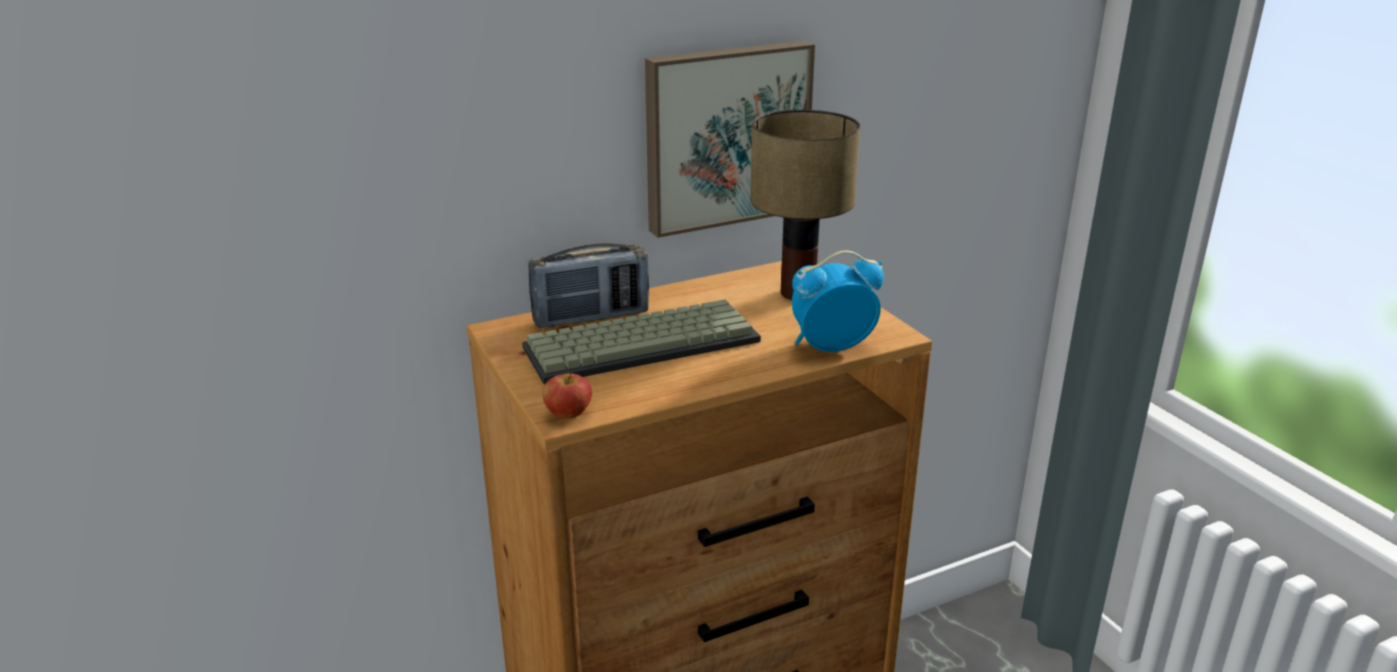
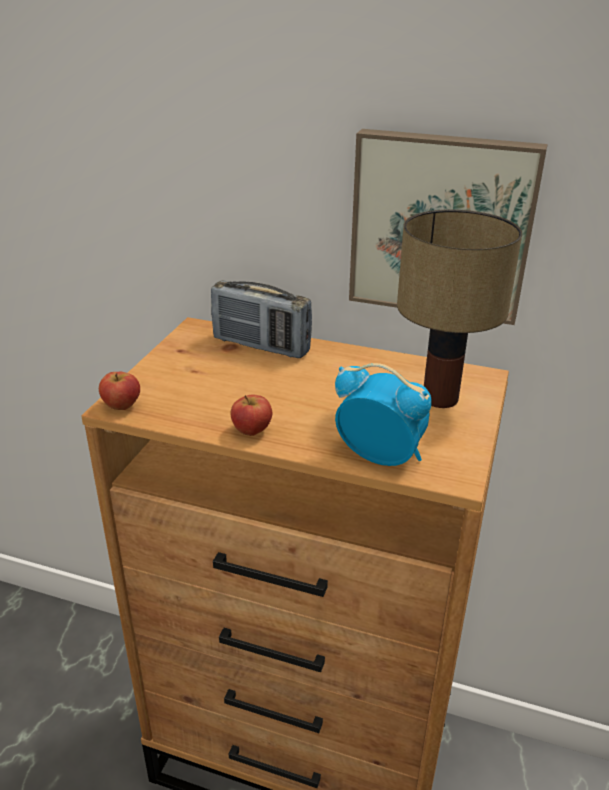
camera: 45 degrees right, 5 degrees up
keyboard [522,299,761,384] -> none
none -> apple [230,394,272,436]

